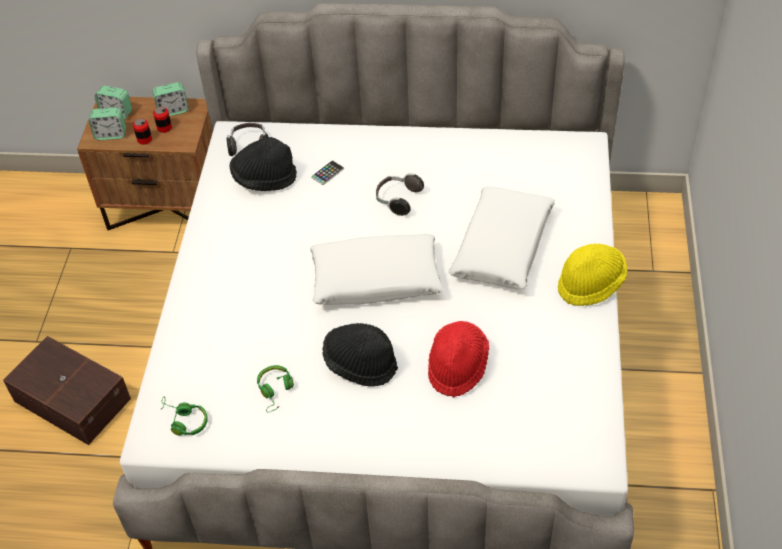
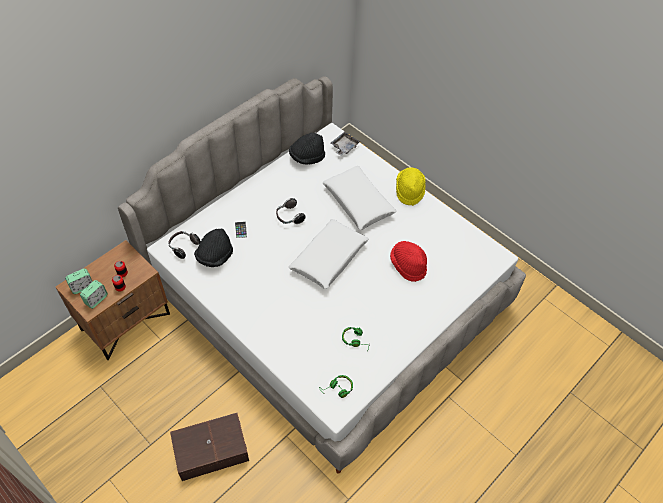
camera: 55 degrees left, 5 degrees up
alarm clock [152,82,189,116] -> none
black hat [322,323,398,387] -> black hat moved to [289,132,325,165]
none -> grey tray [331,132,360,156]

